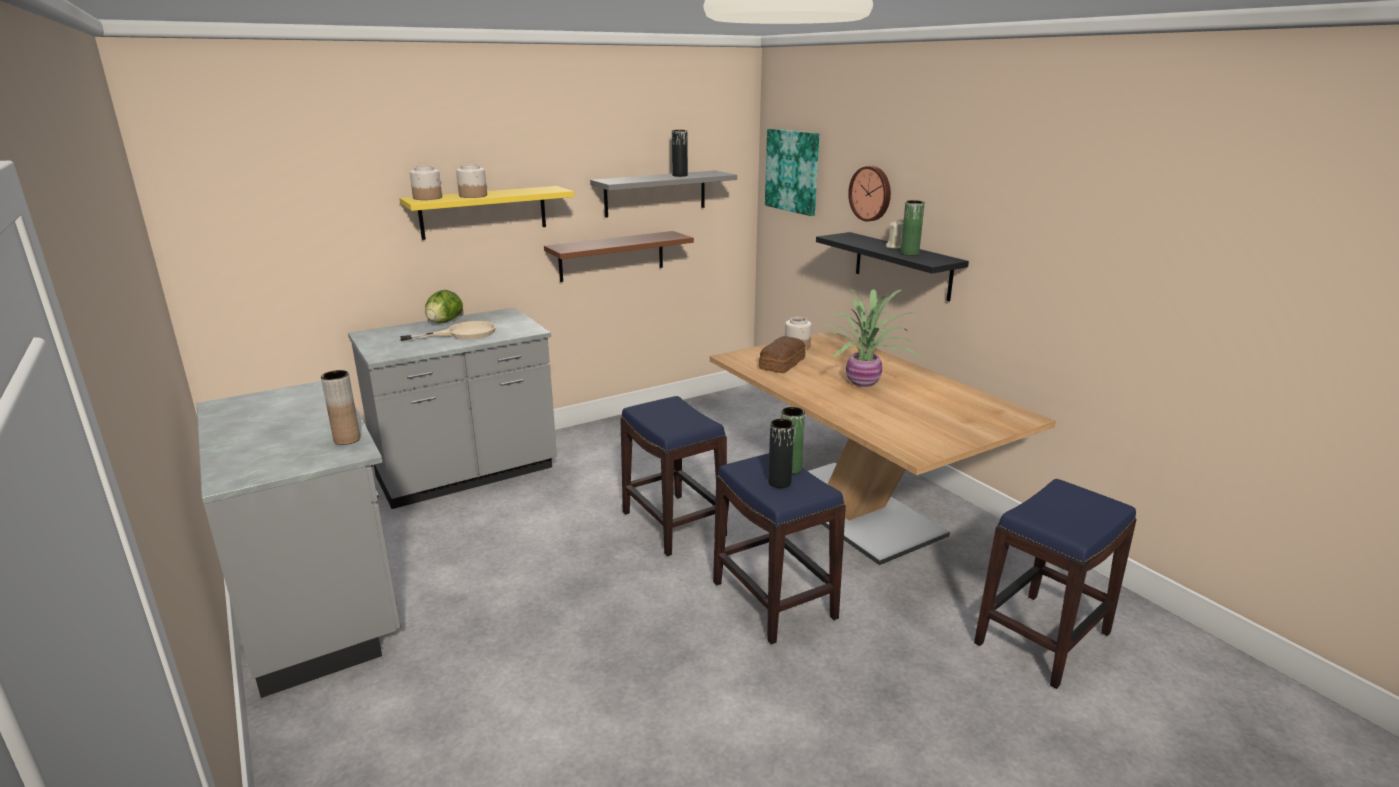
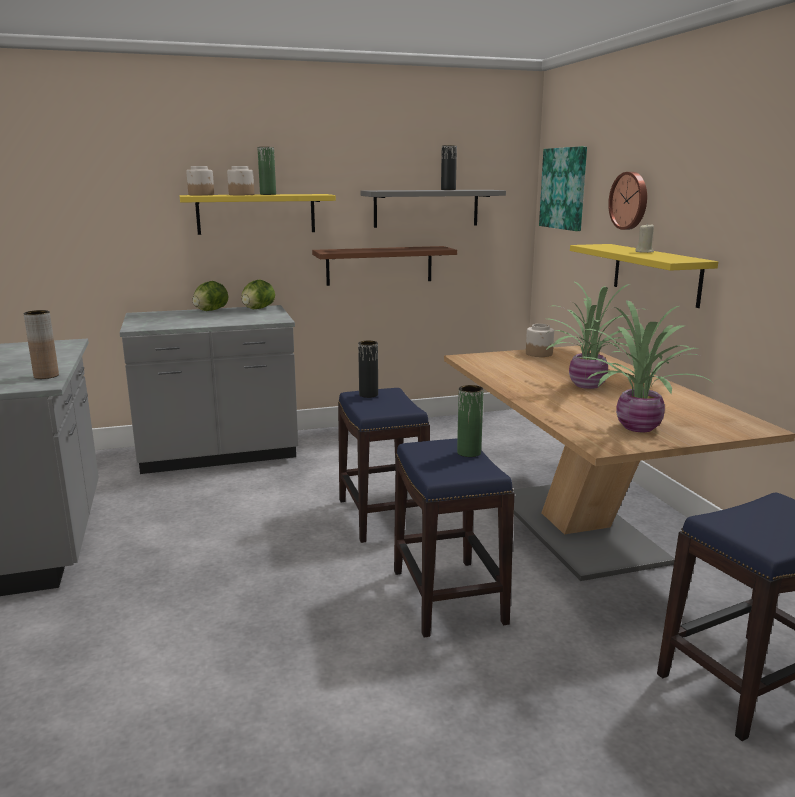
camera: 15 degrees right, 5 degrees down
beige frying pan [399,321,496,341] -> none
bread [759,336,805,373] -> none
black vase [768,419,794,488] -> black vase moved to [358,341,378,398]
black shelf [816,232,969,302] -> yellow shelf [570,244,718,308]
green vase [900,200,925,256] -> green vase moved to [257,147,276,195]
none -> lettuce [241,280,275,309]
none -> potted plant [570,300,714,432]

